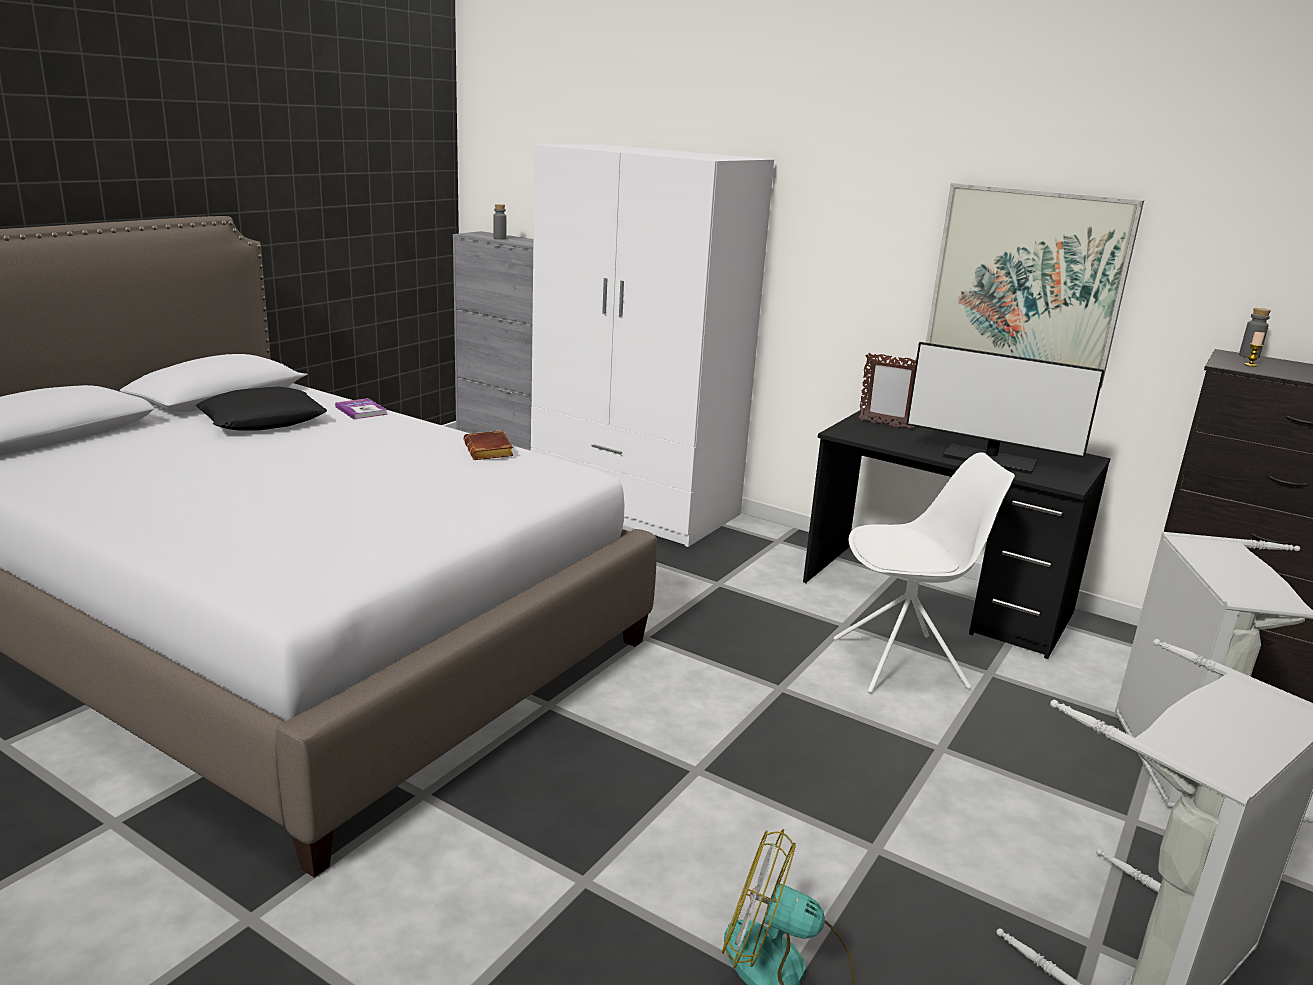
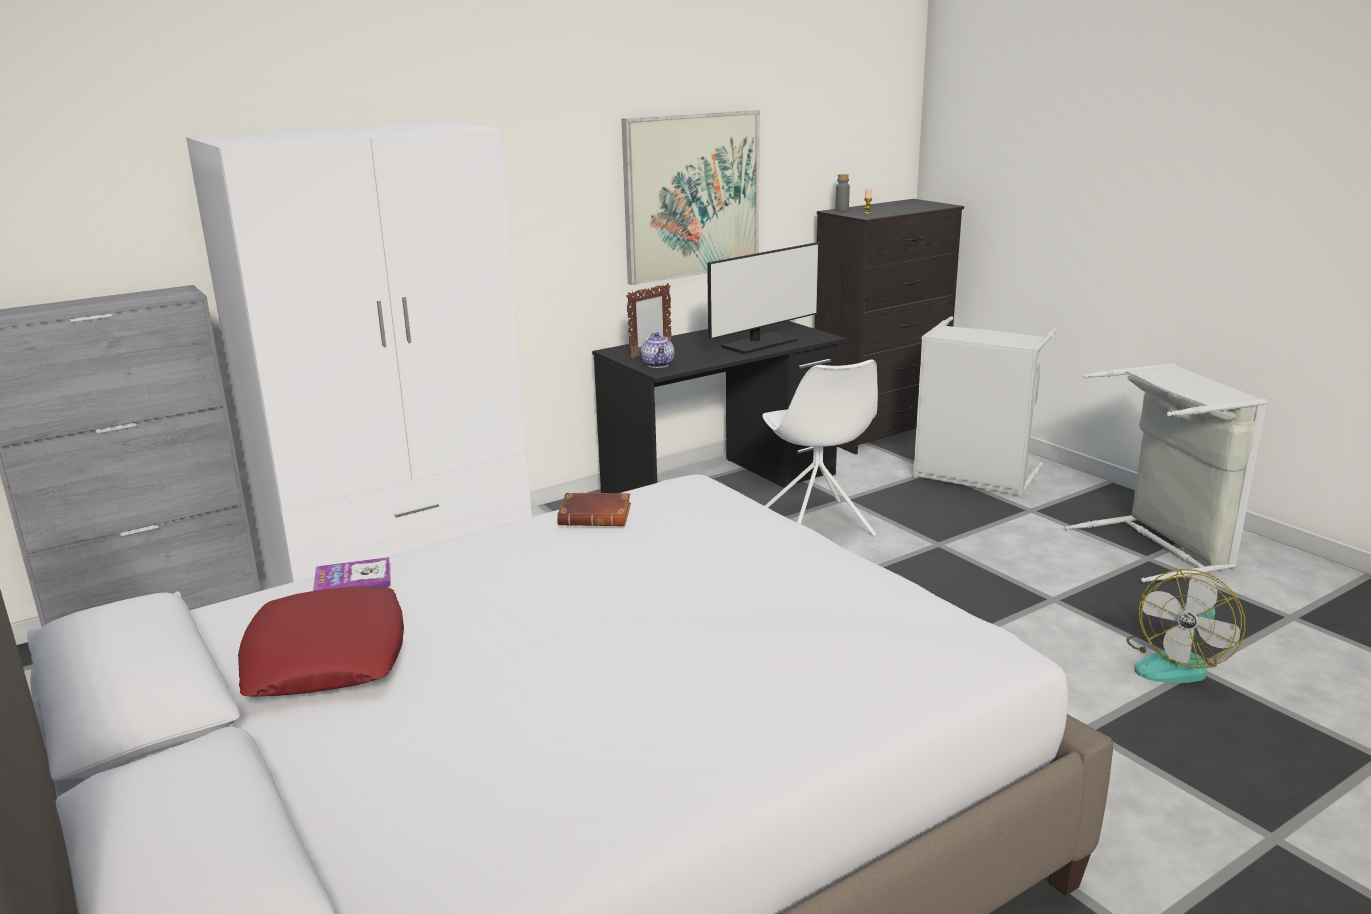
camera: 65 degrees left, 0 degrees up
black pillow [195,387,327,431] -> red pillow [238,587,404,697]
grey bottle [493,204,506,239] -> none
white chair [834,452,1015,693] -> white chair turned 150 degrees clockwise [762,360,878,536]
none -> teapot [641,332,674,368]

